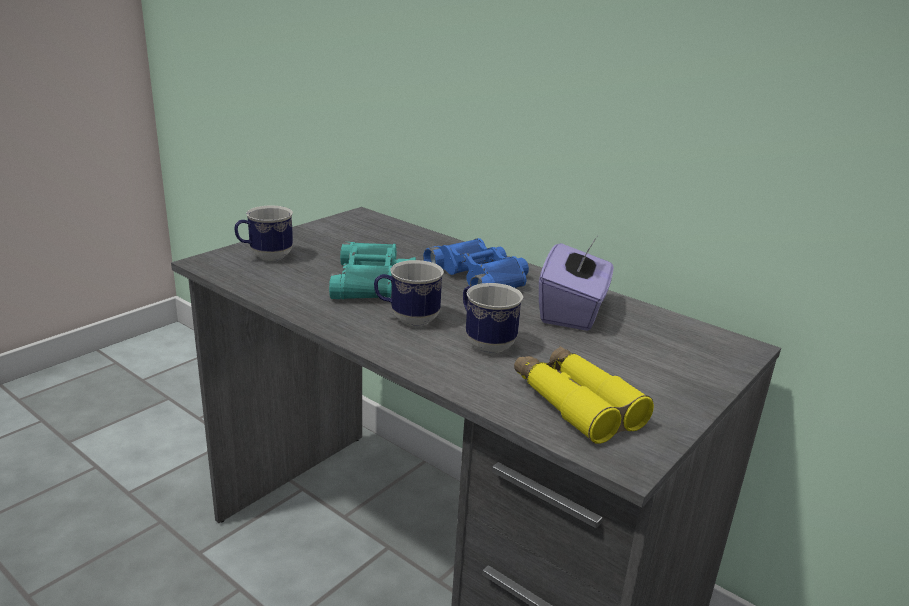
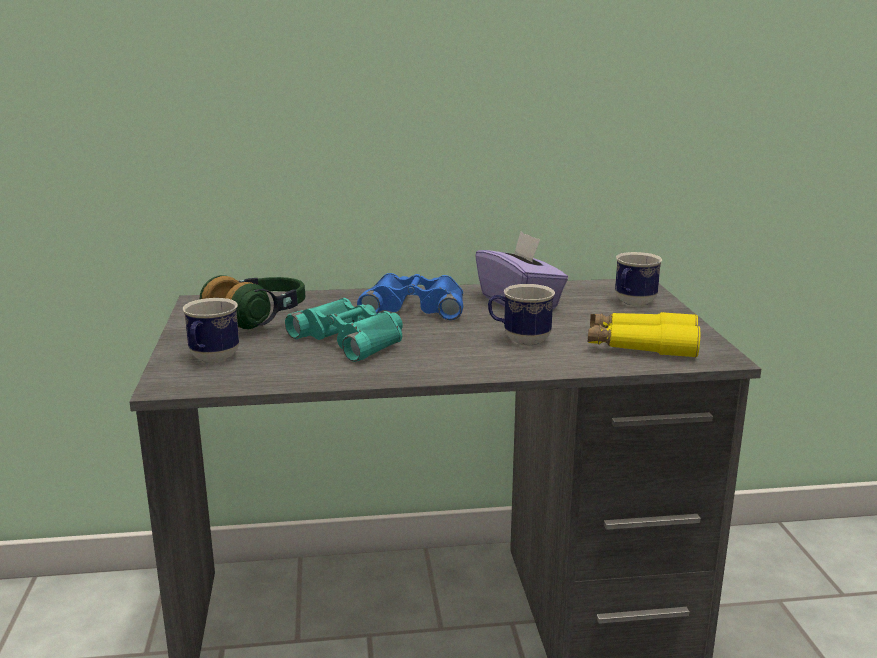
camera: 45 degrees left, 5 degrees down
mug [374,260,444,326] -> mug moved to [615,252,662,306]
none -> headphones [199,275,305,329]

